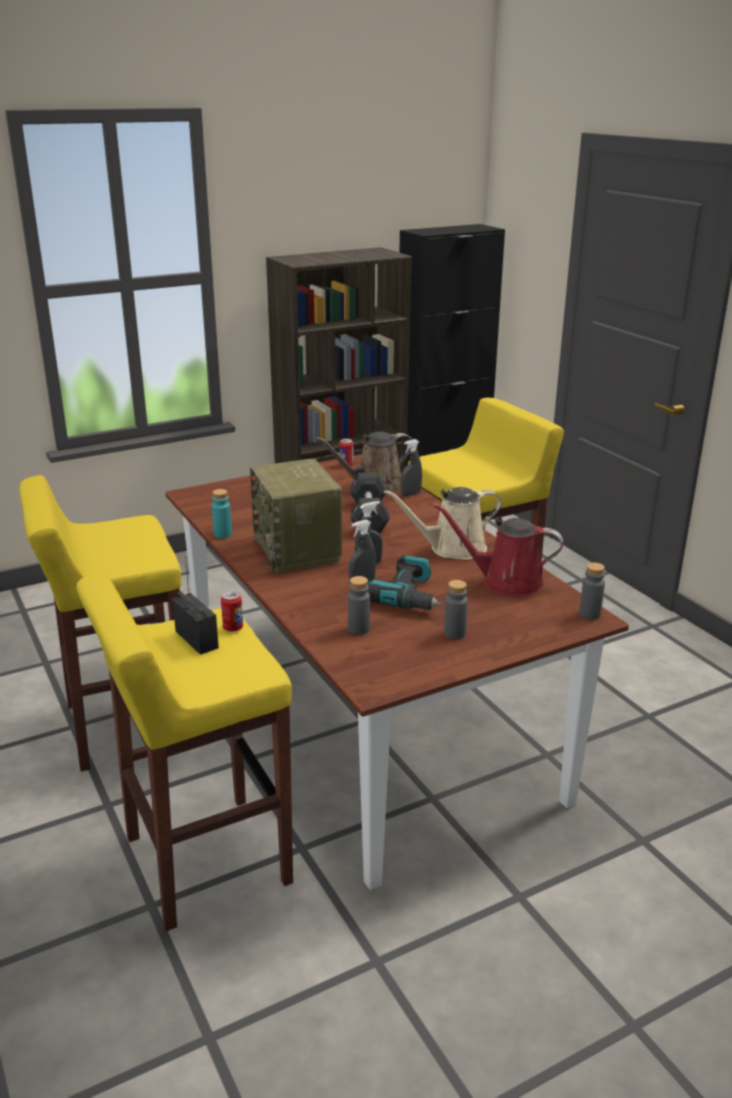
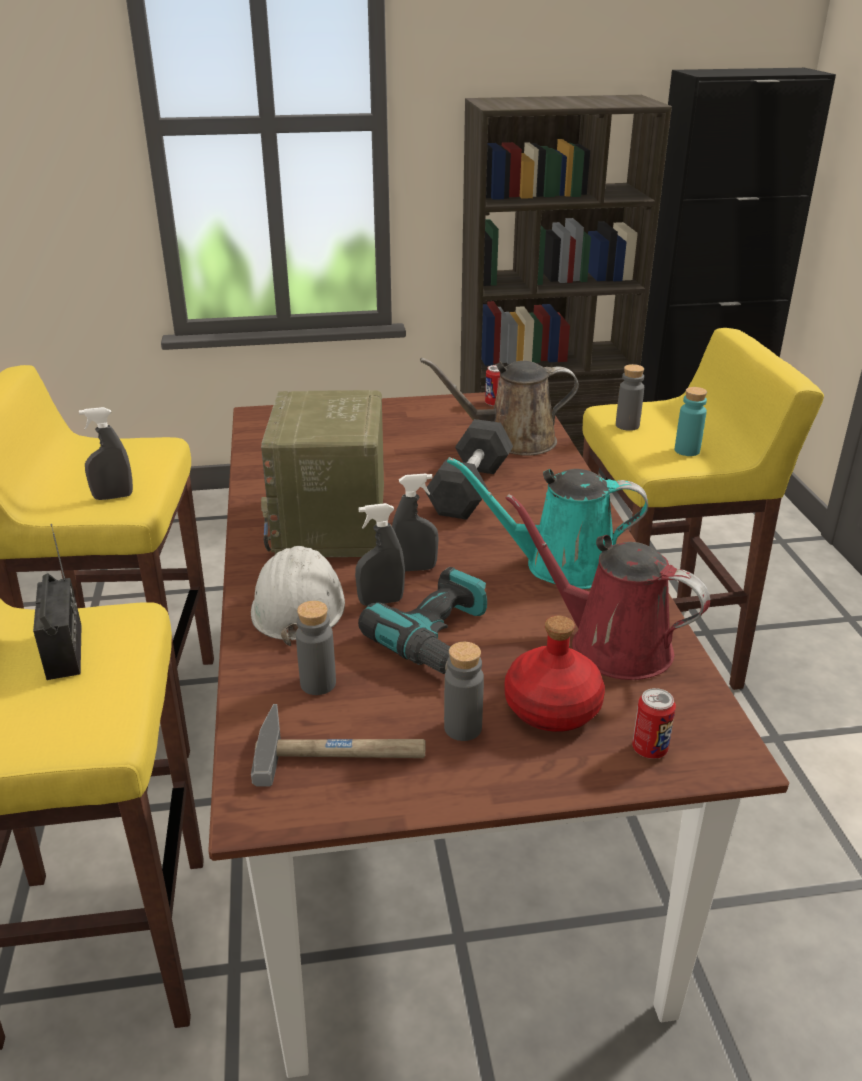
camera: 20 degrees right, 5 degrees up
turquoise bottle [212,489,232,538] -> turquoise bottle moved to [675,387,707,456]
can [221,591,243,632] -> can moved to [632,688,676,759]
beige watering can [384,487,502,560] -> turquoise watering can [447,457,648,589]
grey spray bottle [401,439,422,497] -> grey spray bottle moved to [79,407,133,500]
grey bottle [579,563,605,620] -> grey bottle moved to [616,364,644,431]
none -> white hard hat [251,546,345,646]
none -> hammer [251,704,425,786]
none -> red bottle [505,615,605,732]

